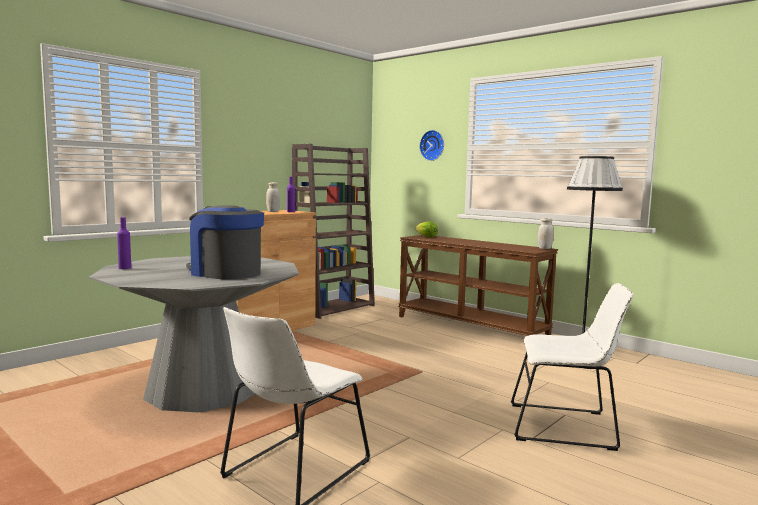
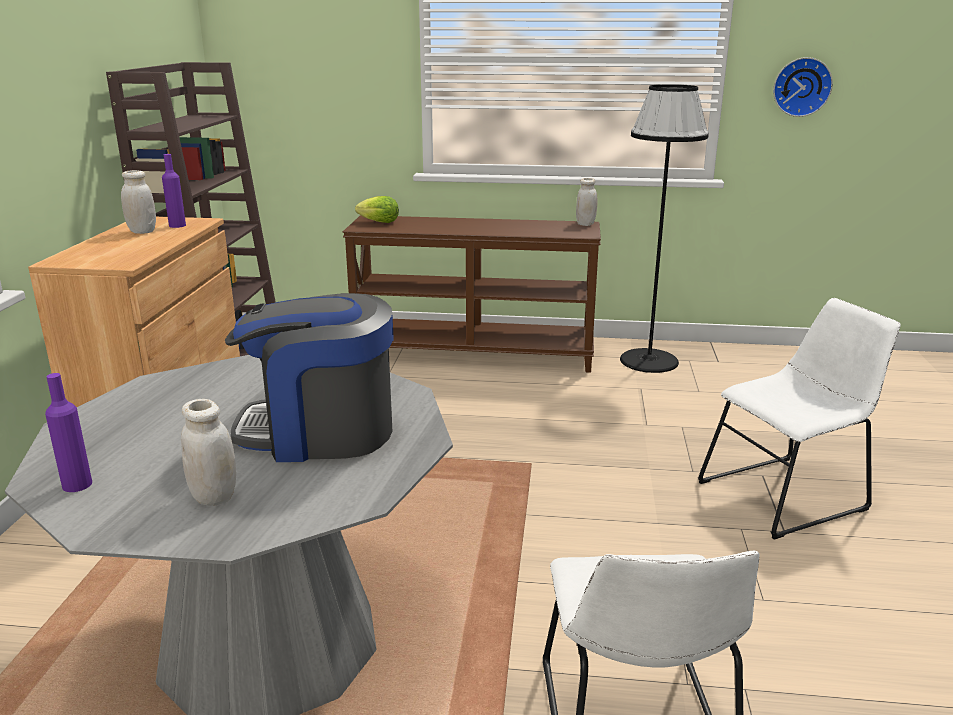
camera: 35 degrees left, 15 degrees up
wall clock [420,130,444,161] -> wall clock moved to [773,57,833,117]
none -> white jar [181,399,236,506]

